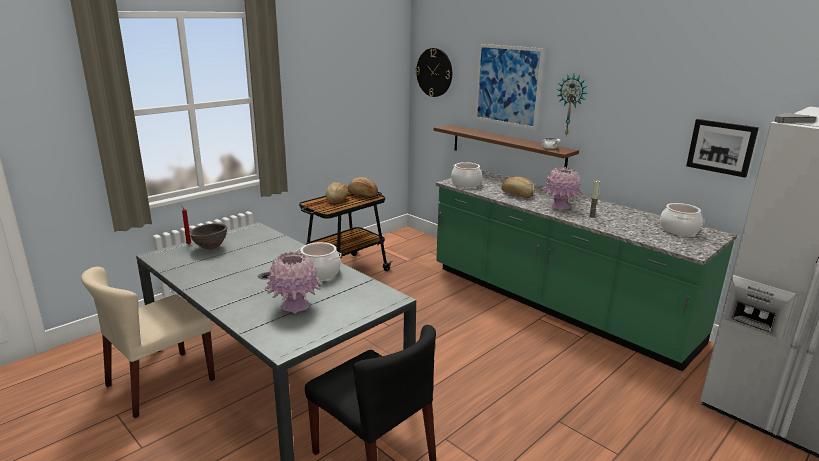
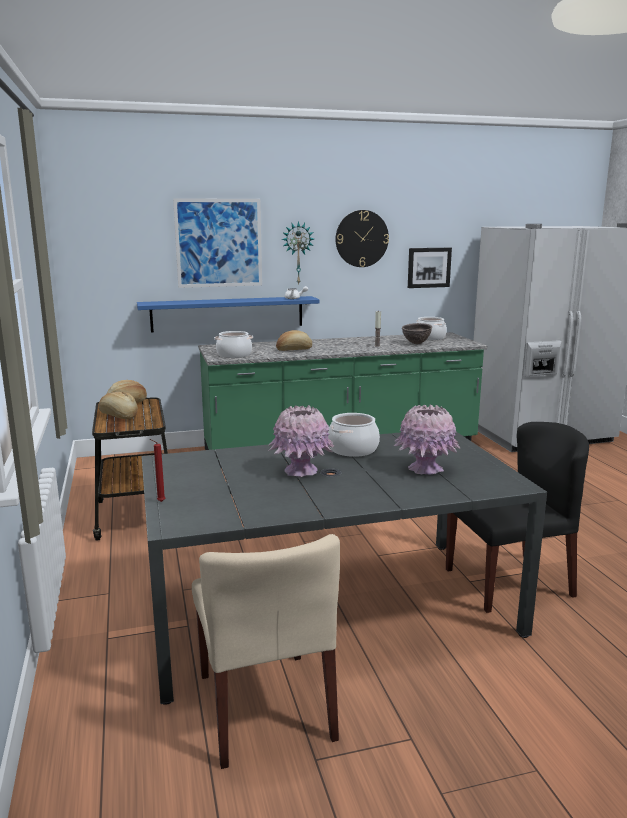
camera: 60 degrees left, 5 degrees down
brown bowl [189,223,228,250] -> brown bowl moved to [402,323,432,344]
wall clock [416,48,452,97] -> wall clock moved to [336,210,389,267]
brown shelf [434,125,579,168] -> blue shelf [137,296,320,333]
pink vase [541,167,583,210] -> pink vase moved to [268,405,334,477]

